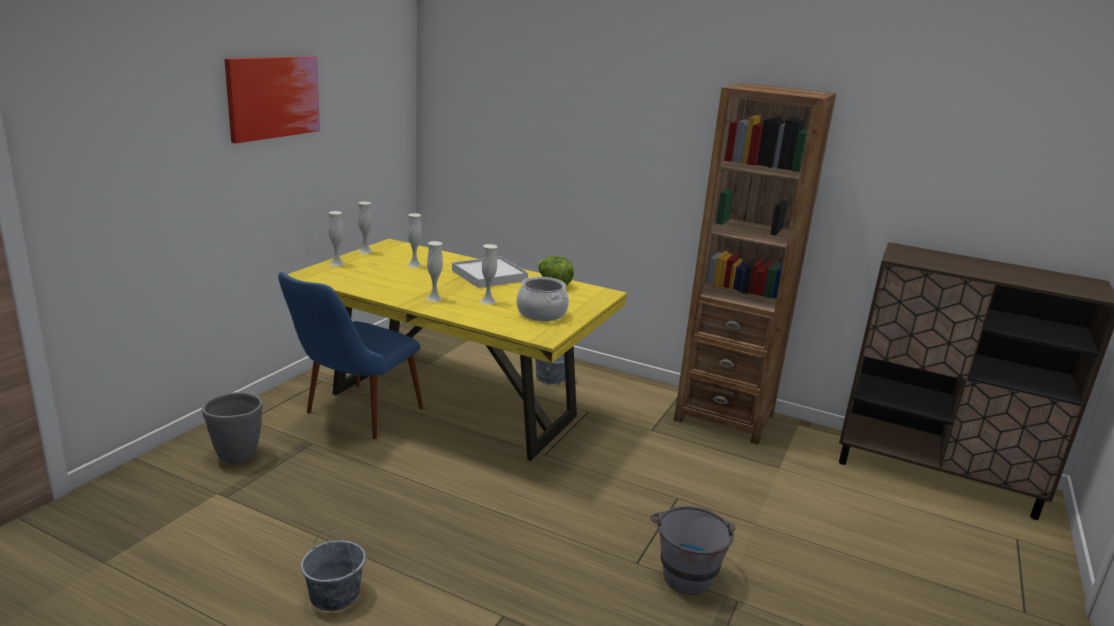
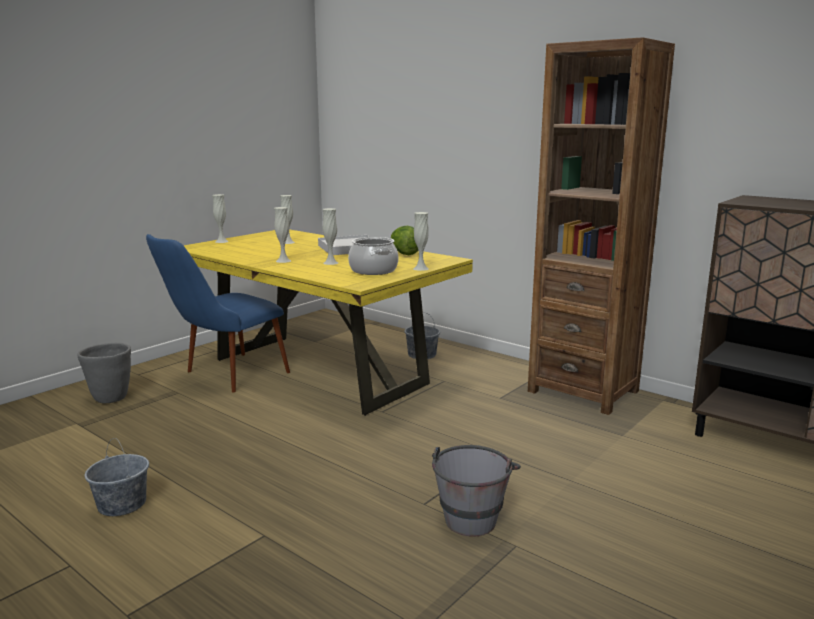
camera: 15 degrees right, 5 degrees down
picture [225,56,320,143] -> none
white vase [358,202,373,254] -> white vase moved to [413,212,429,271]

